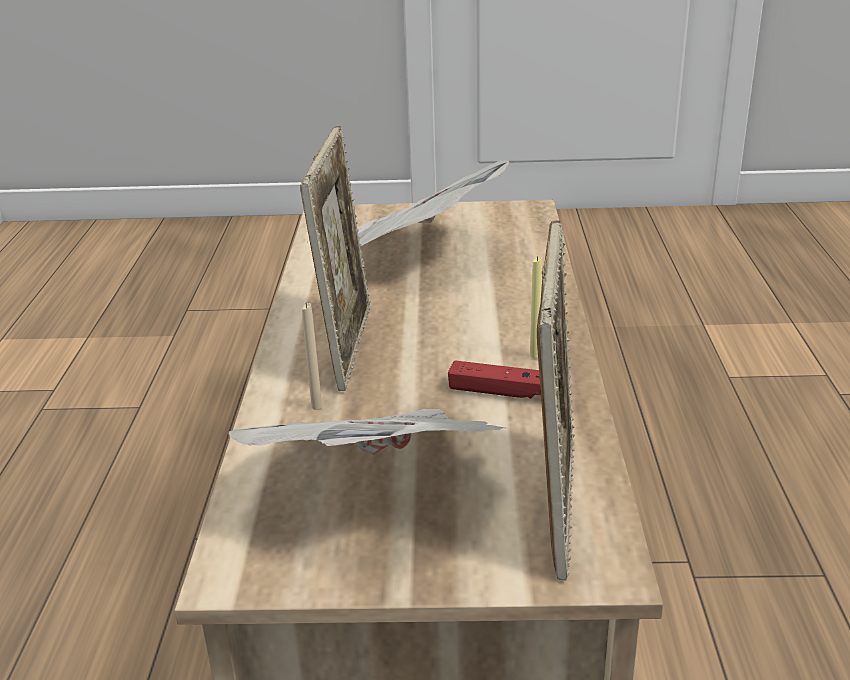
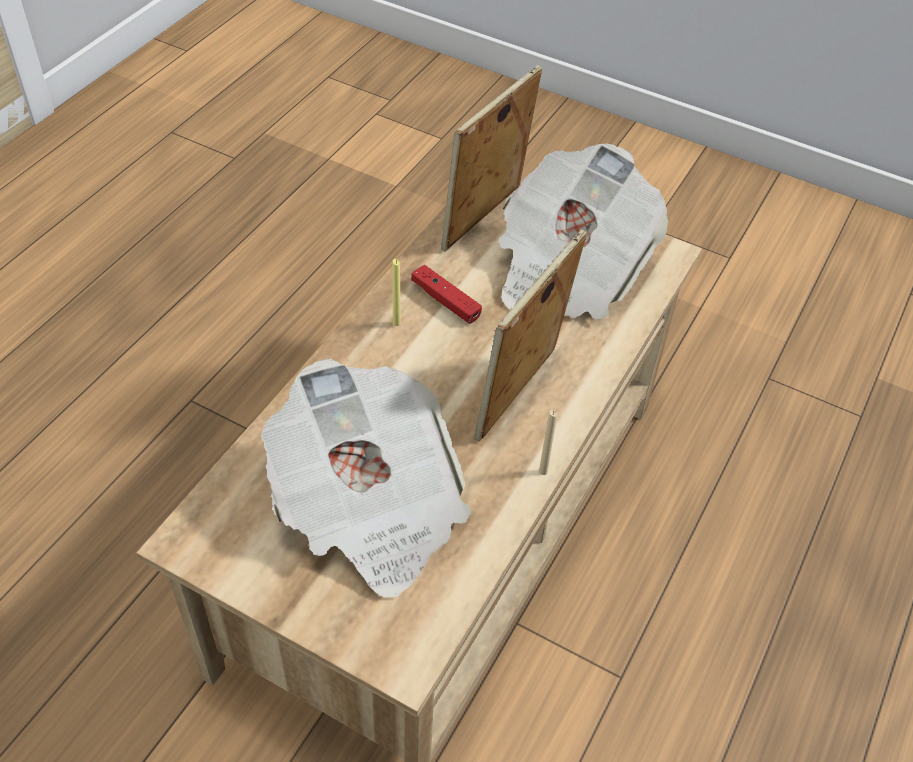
camera: 155 degrees left, 20 degrees up
beige candle [302,303,322,410] -> beige candle moved to [539,410,557,475]

